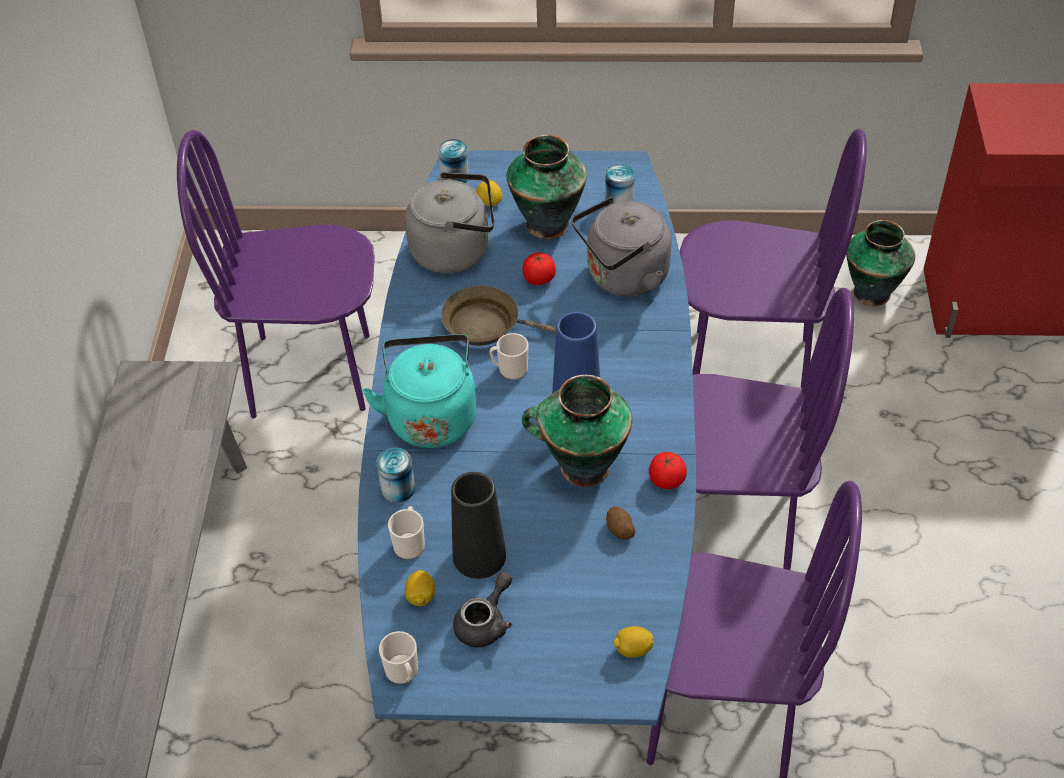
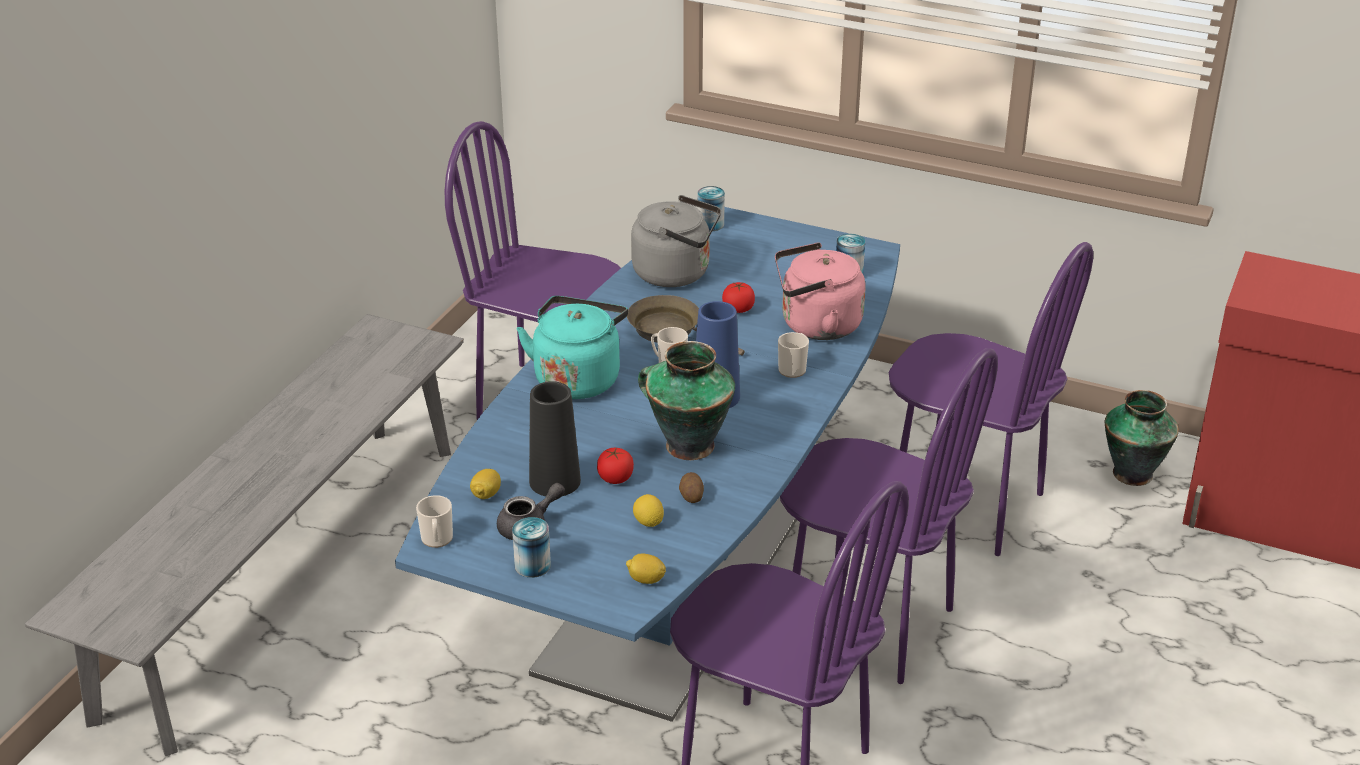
camera: 20 degrees right, 15 degrees down
can [377,448,415,503] -> can moved to [512,517,551,578]
mug [388,506,425,559] -> mug moved to [778,332,809,378]
lemon [476,180,502,206] -> lemon moved to [633,494,664,527]
vase [507,135,587,239] -> none
grey kettle [572,197,671,297] -> pink kettle [775,242,866,340]
tomato [649,452,687,489] -> tomato moved to [597,447,634,484]

